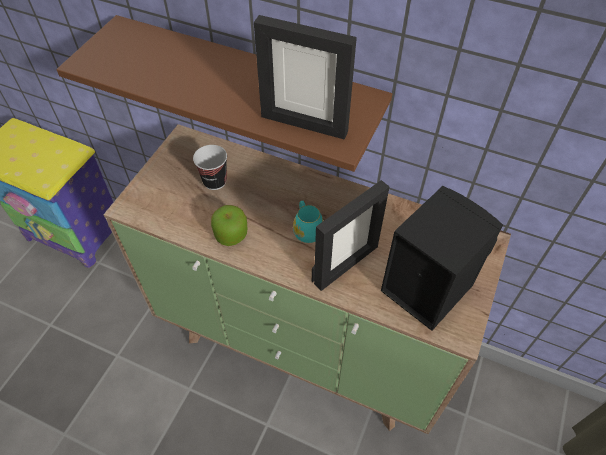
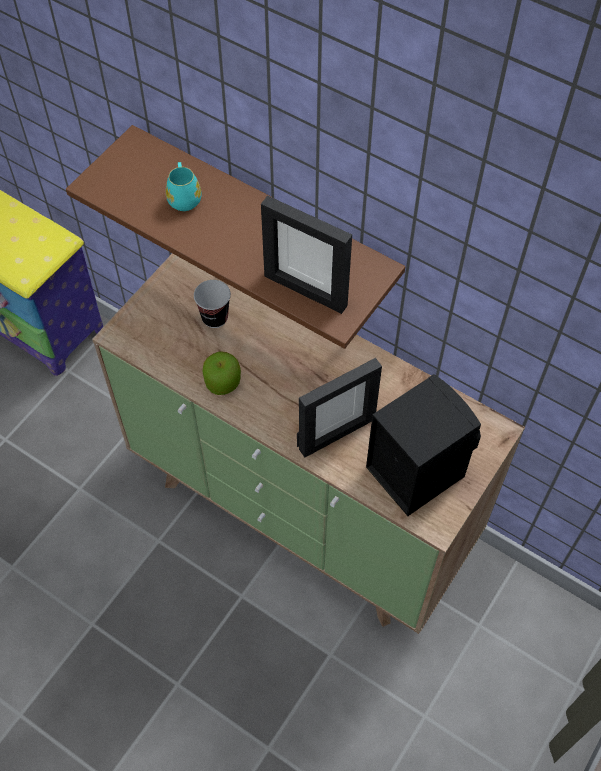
camera: 10 degrees right, 5 degrees up
turquoise mug [293,201,324,243] -> turquoise mug moved to [166,162,201,211]

